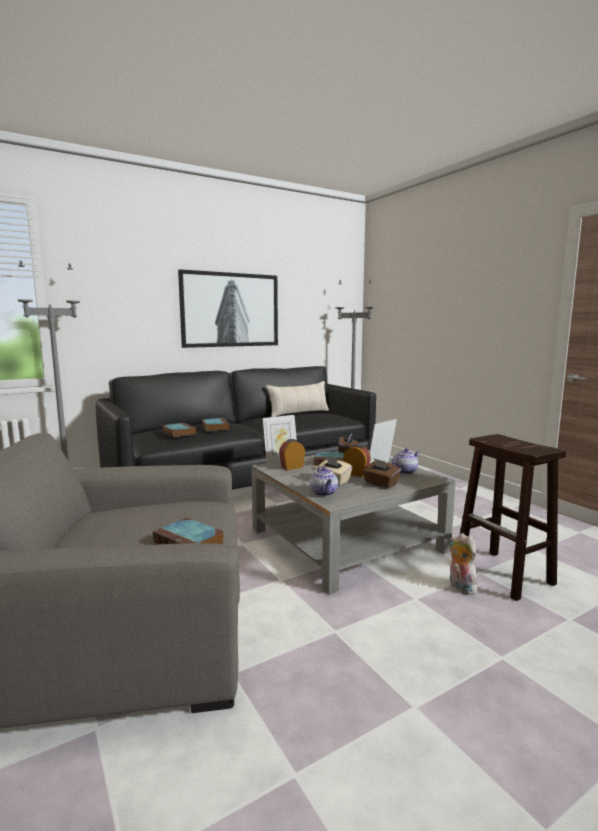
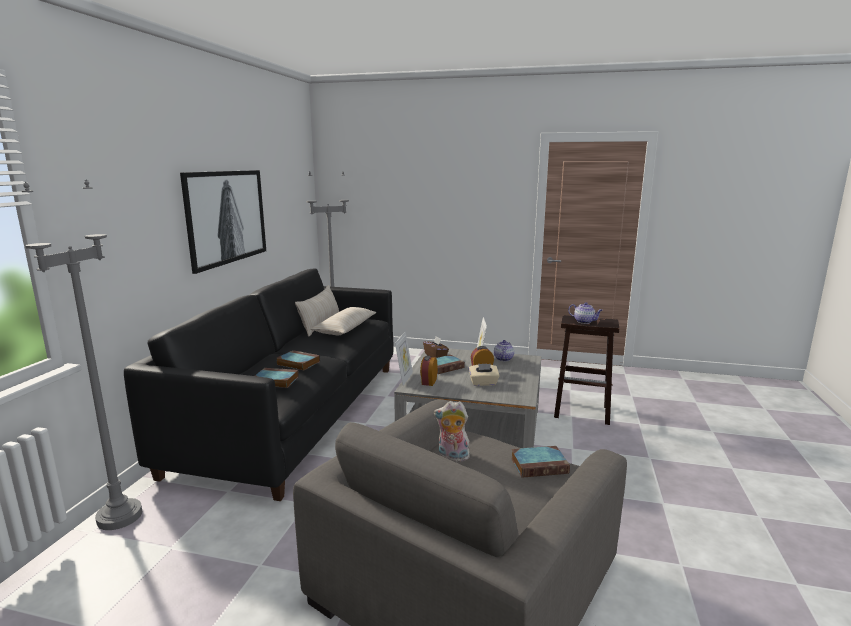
camera: 45 degrees left, 5 degrees up
teapot [310,467,338,496] -> teapot moved to [568,302,603,324]
brown tissue box [362,459,401,488] -> none
plush toy [449,533,478,595] -> plush toy moved to [434,401,470,461]
none -> beige pillow [310,307,377,335]

